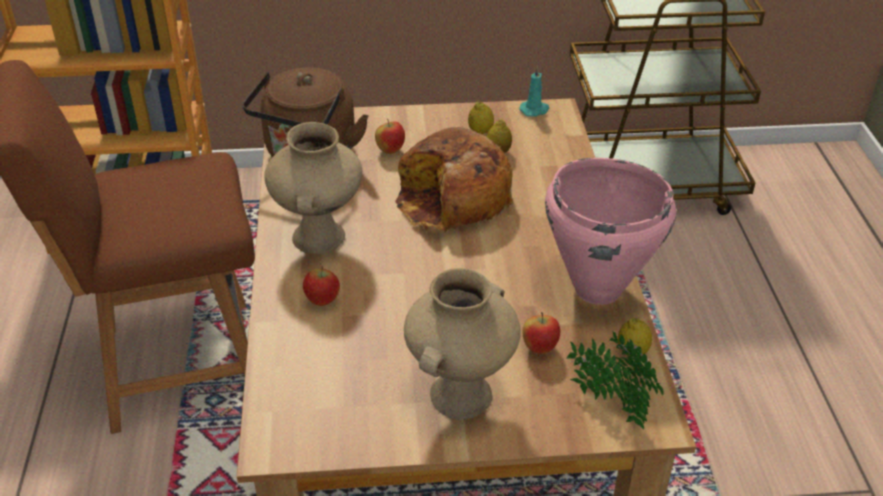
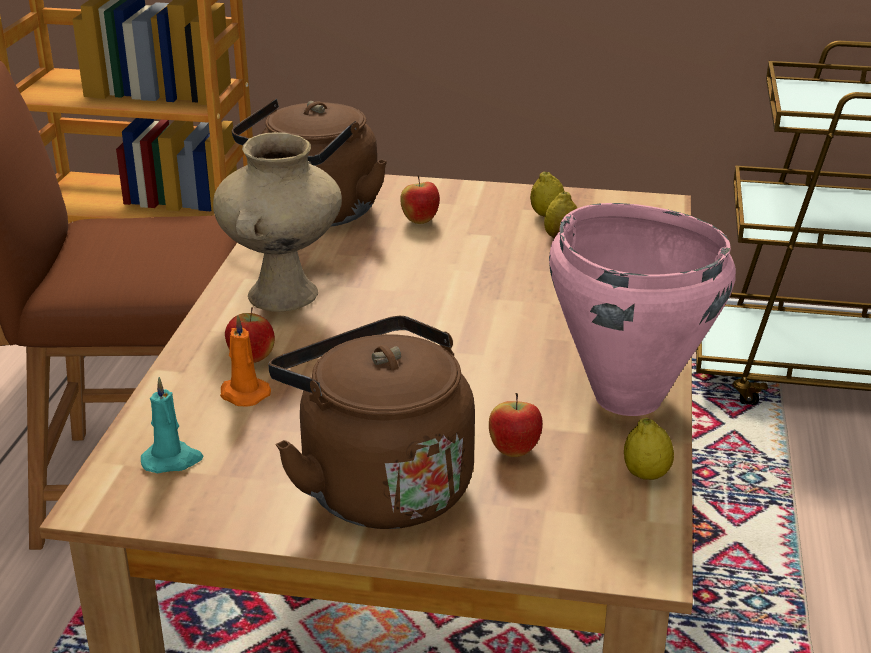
camera: 15 degrees right, 10 degrees down
bread [395,127,514,233] -> none
beige vase [404,268,521,419] -> brown kettle [269,316,475,529]
turquoise candle [519,65,549,117] -> turquoise candle moved to [141,377,203,473]
potted plant [566,331,663,430] -> none
none -> orange candle [220,315,271,406]

